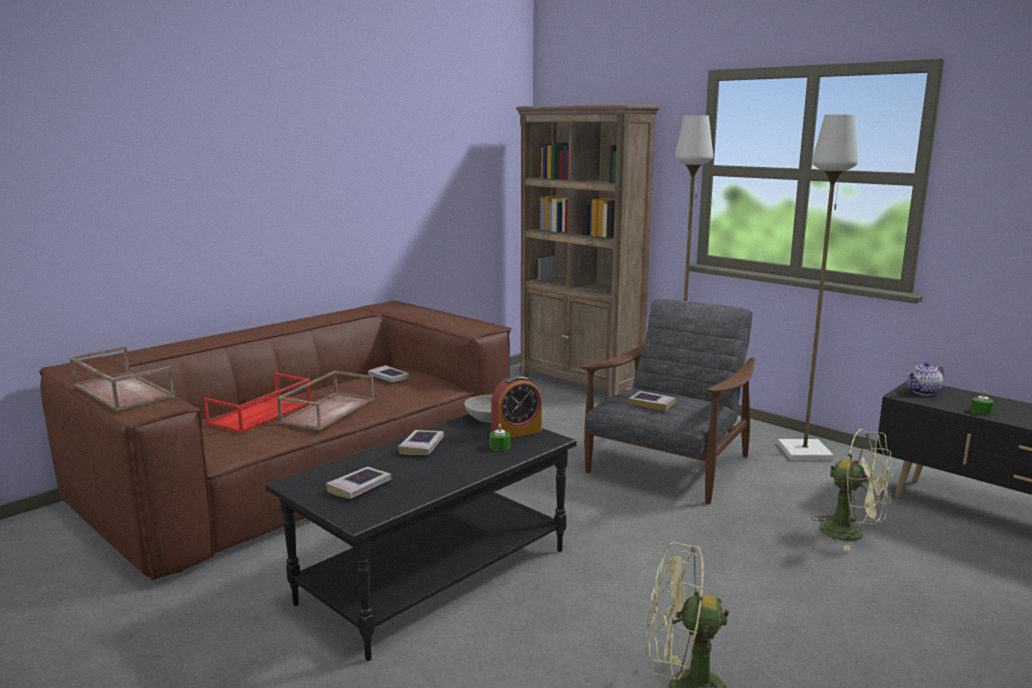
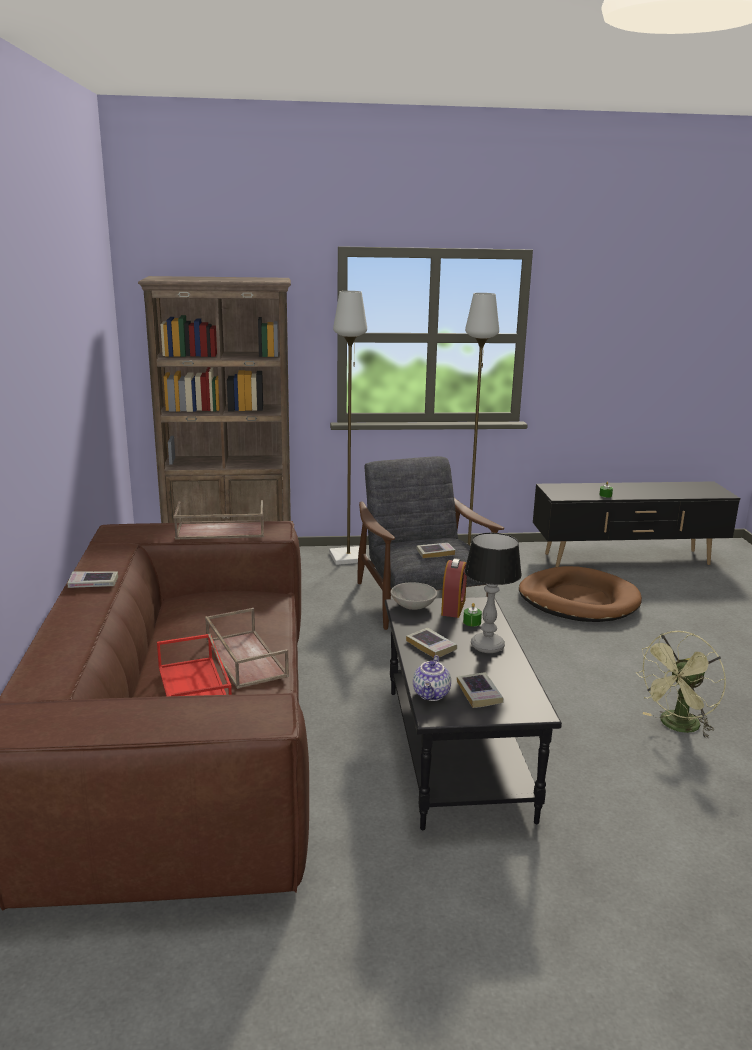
camera: 50 degrees left, 5 degrees up
brown tray [69,346,175,411] -> brown tray moved to [174,500,264,539]
book [368,365,409,382] -> book moved to [67,571,118,588]
green fan [811,429,893,550] -> brown dog bed [519,566,642,622]
teapot [908,362,944,395] -> teapot moved to [413,655,451,701]
none -> table lamp [464,533,522,653]

